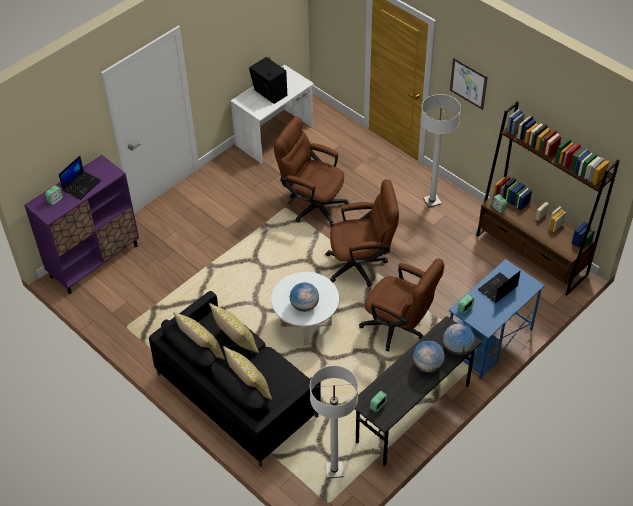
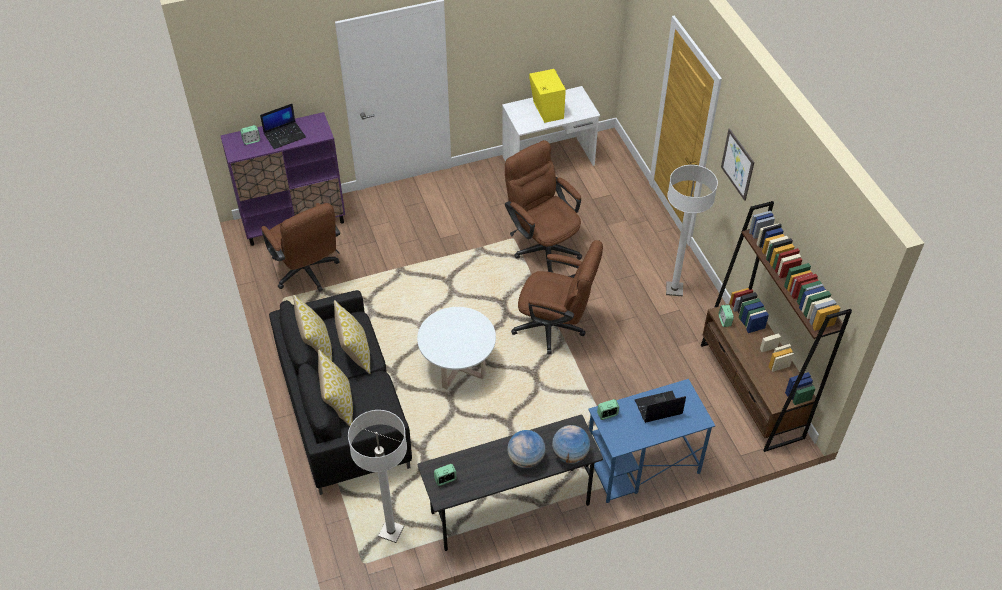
camera: 25 degrees right, 0 degrees up
black speaker [249,57,287,104] -> yellow speaker [529,69,566,123]
globe [290,282,319,312] -> none
brown office chair [359,259,444,351] -> brown office chair moved to [262,203,340,292]

